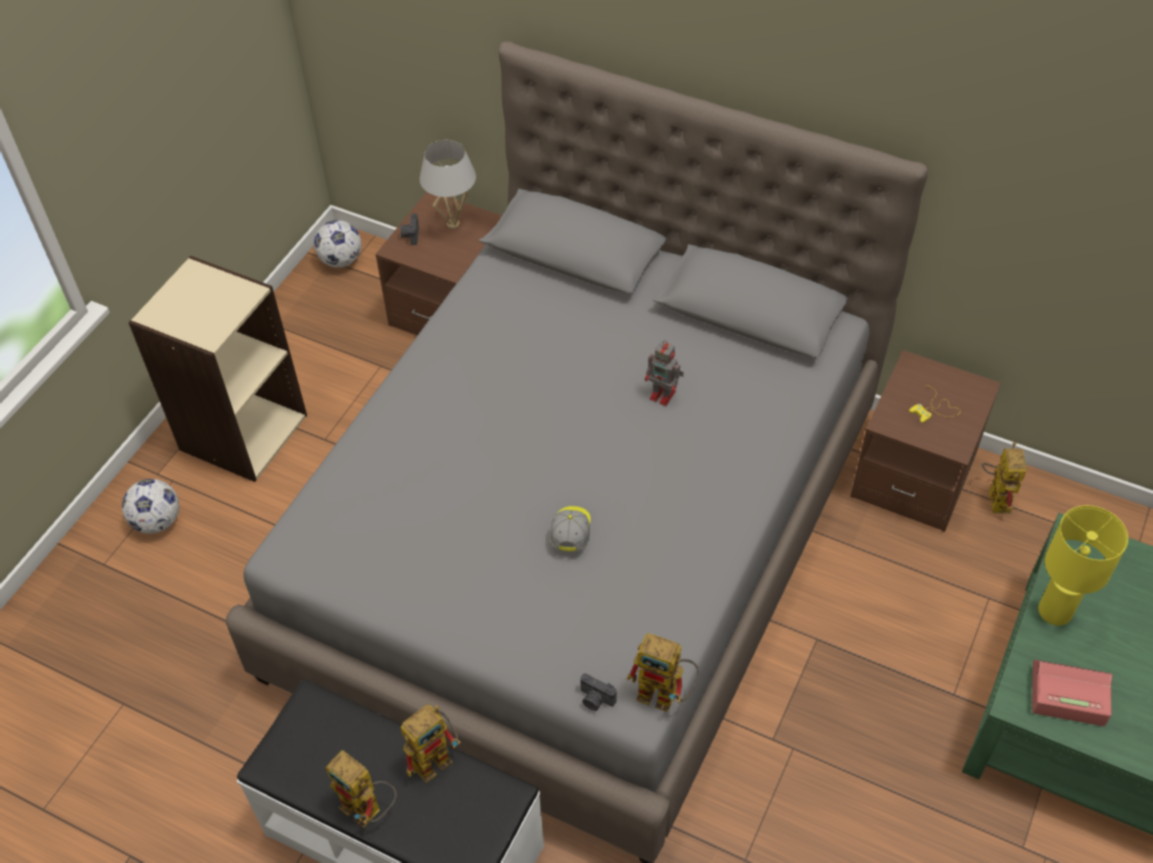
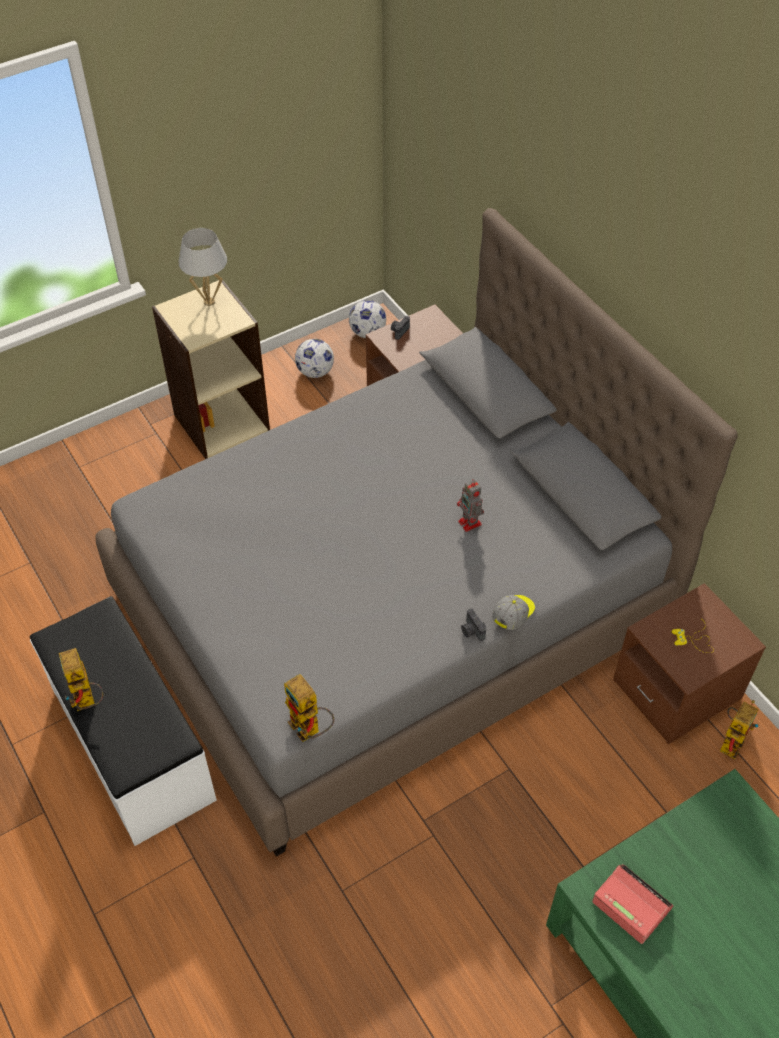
camera: 30 degrees right, 0 degrees up
football [122,479,179,534] -> football moved to [295,339,334,378]
toy robot [400,705,461,783] -> none
white table lamp [419,140,476,229] -> white table lamp moved to [178,228,227,306]
cap [550,506,591,551] -> cap moved to [492,595,535,630]
camera [580,673,616,711] -> camera moved to [461,609,486,641]
yellow table lamp [1038,505,1128,626] -> none

